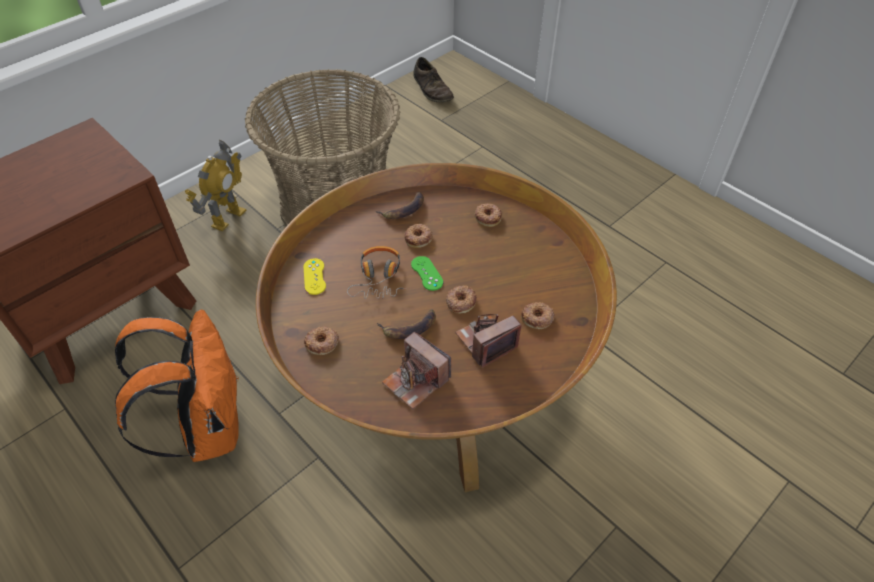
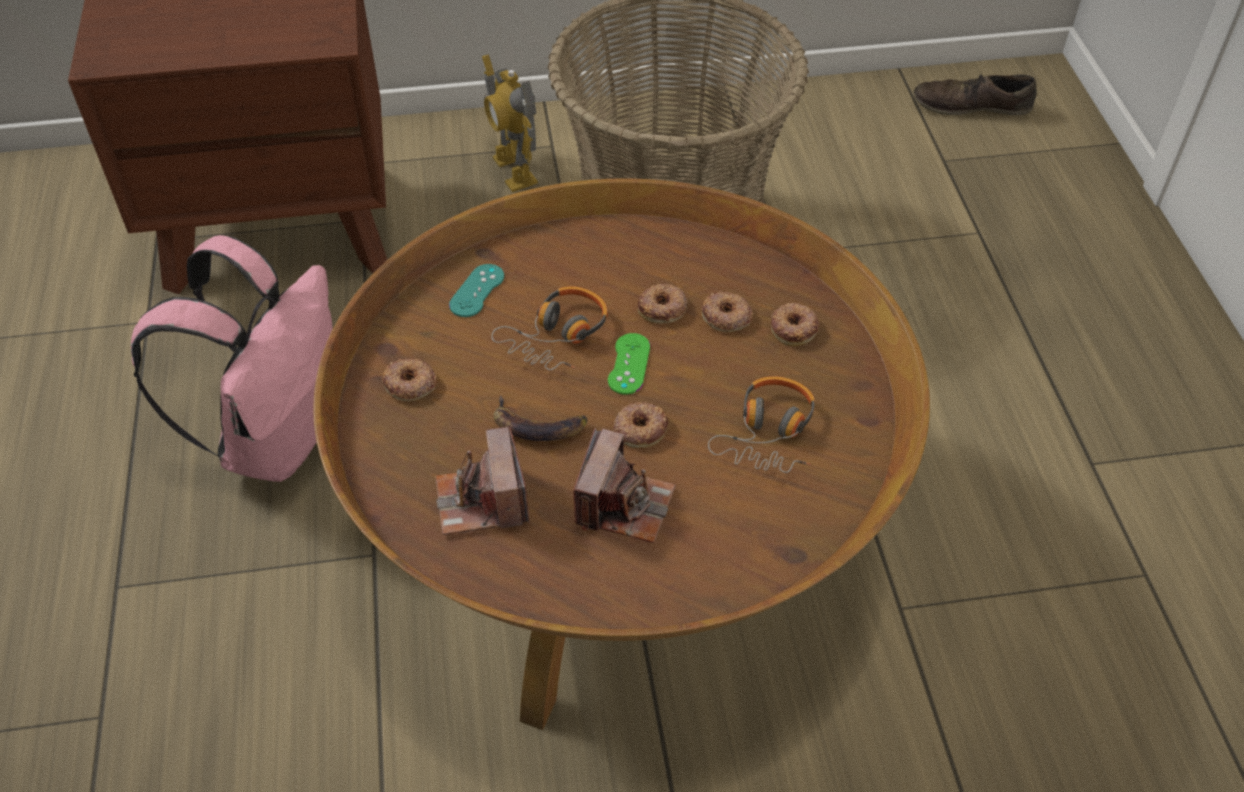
camera: 35 degrees right, 0 degrees up
orange backpack [115,310,239,462] -> pink backpack [131,235,333,482]
toy robot [185,140,246,231] -> toy robot turned 90 degrees clockwise [482,54,538,192]
yellow game controller [303,258,326,295] -> turquoise game controller [449,264,504,317]
banana [375,192,424,219] -> none
brown shoe [413,57,454,102] -> brown shoe turned 90 degrees clockwise [913,72,1036,115]
camera [455,314,522,368] -> camera turned 105 degrees clockwise [573,428,676,543]
donut [521,302,555,329] -> donut moved to [701,291,753,332]
none -> headphones [708,376,815,473]

